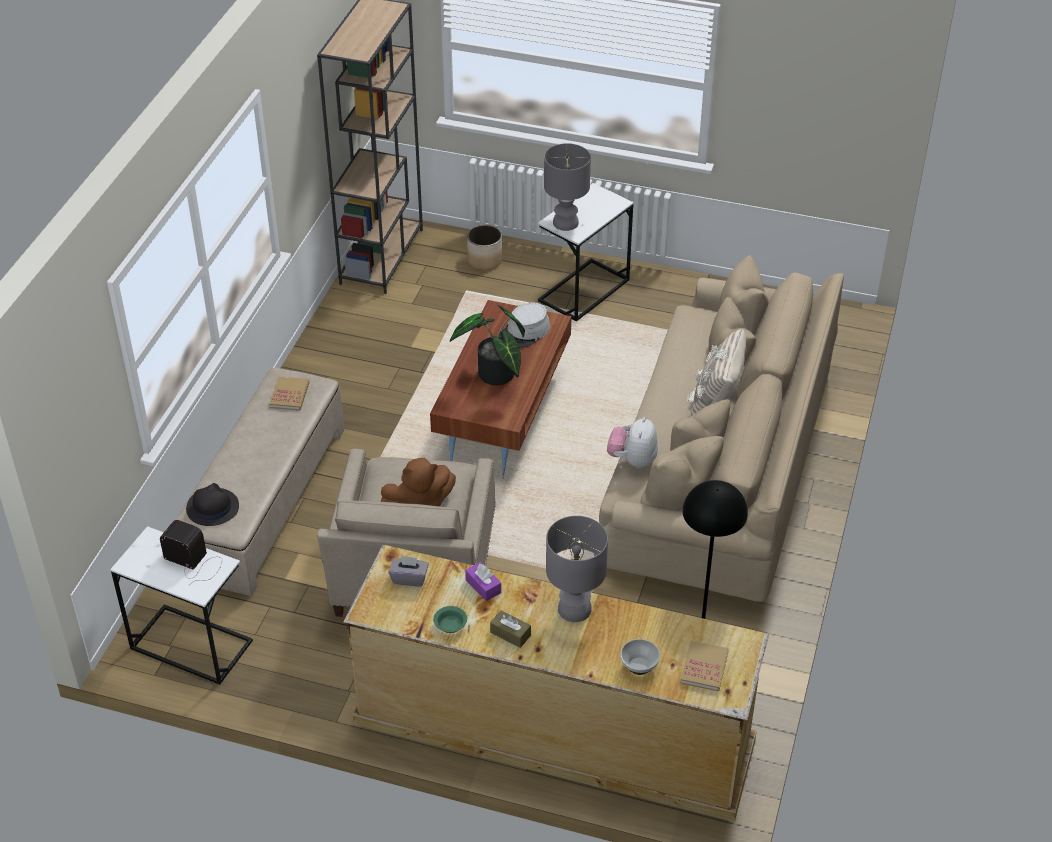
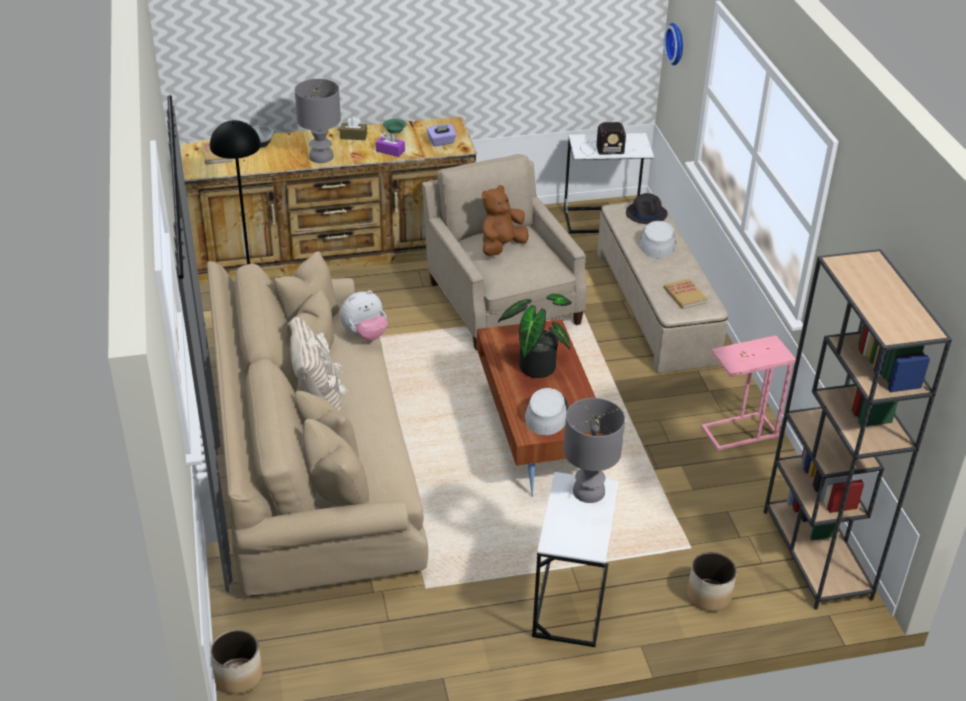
camera: 150 degrees right, 5 degrees down
grey tissue box [388,555,429,587] -> purple tissue box [427,124,457,146]
plush toy [607,417,658,468] -> plush toy turned 75 degrees clockwise [340,290,388,341]
none -> planter [210,630,263,694]
none -> grey hat [640,221,676,258]
none -> wall clock [664,23,683,65]
none -> pink side table [701,335,796,451]

